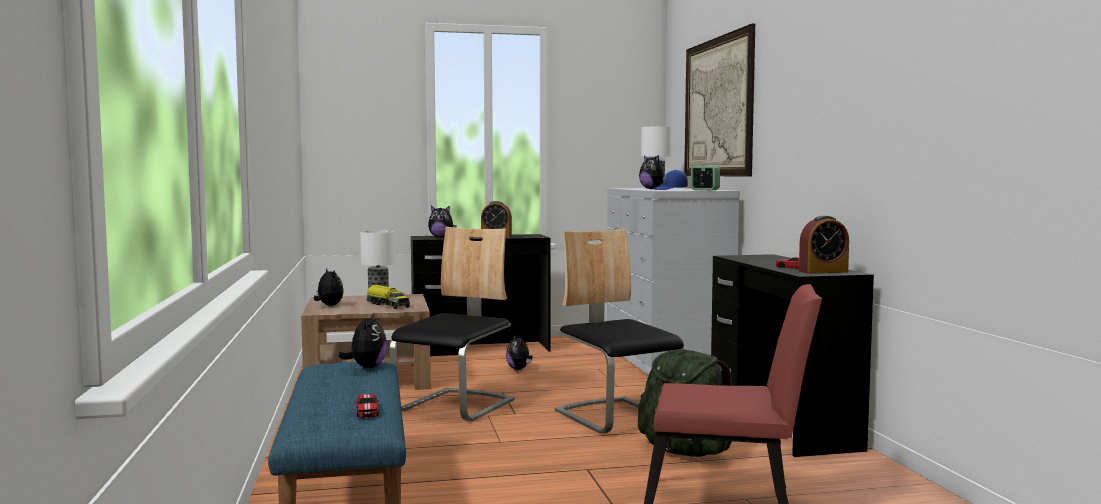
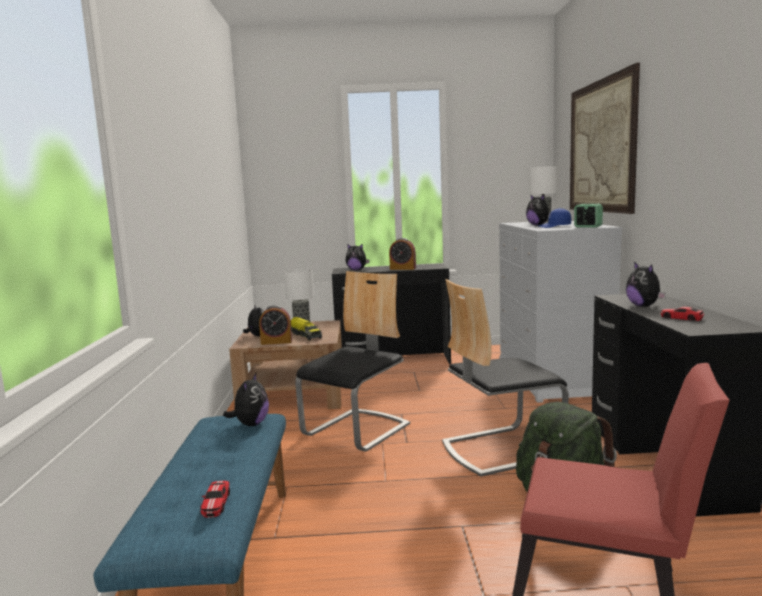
camera: 10 degrees right, 5 degrees up
plush toy [506,334,533,370] -> plush toy moved to [626,262,666,307]
chair [555,229,685,434] -> chair turned 90 degrees counterclockwise [442,279,569,476]
alarm clock [799,216,849,274] -> alarm clock moved to [259,305,292,345]

